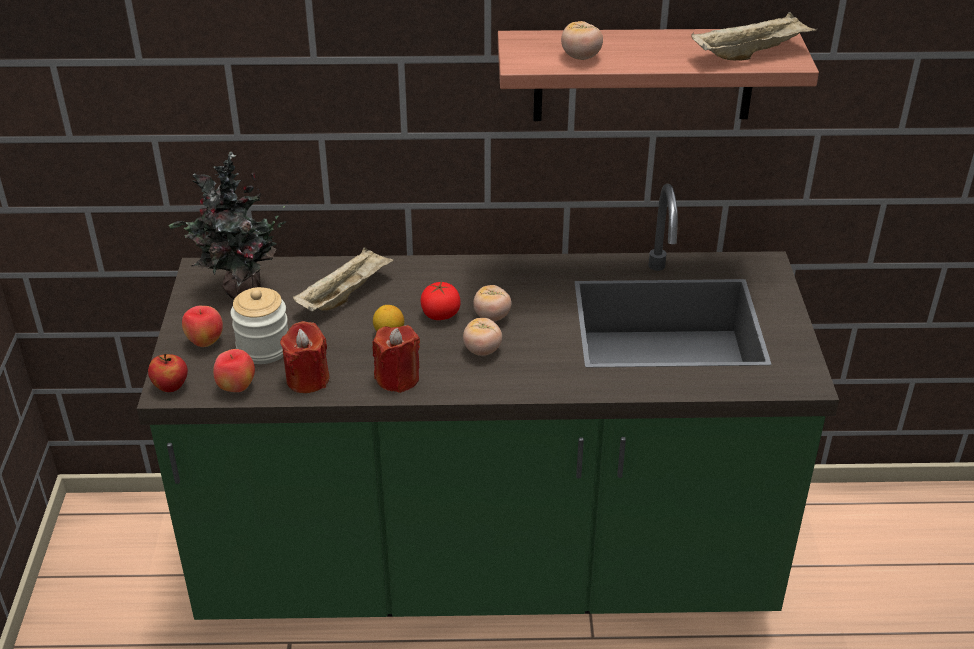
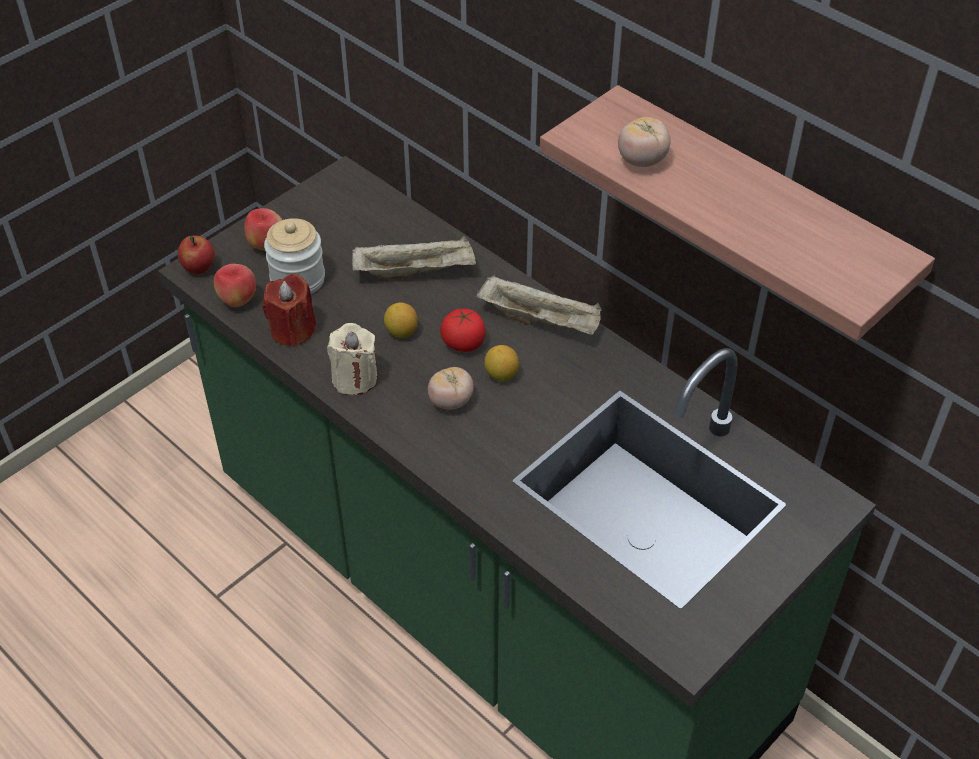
camera: 45 degrees right, 10 degrees up
potted plant [169,152,288,299] -> none
red candle [372,325,420,393] -> beige candle [327,323,378,395]
tomato [473,285,511,321] -> lemon [484,345,519,382]
beige tray [691,12,817,61] -> beige tray moved to [476,275,602,335]

